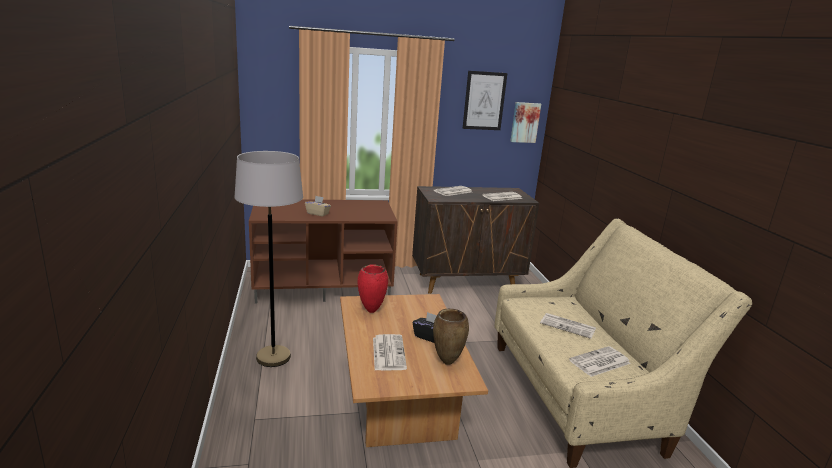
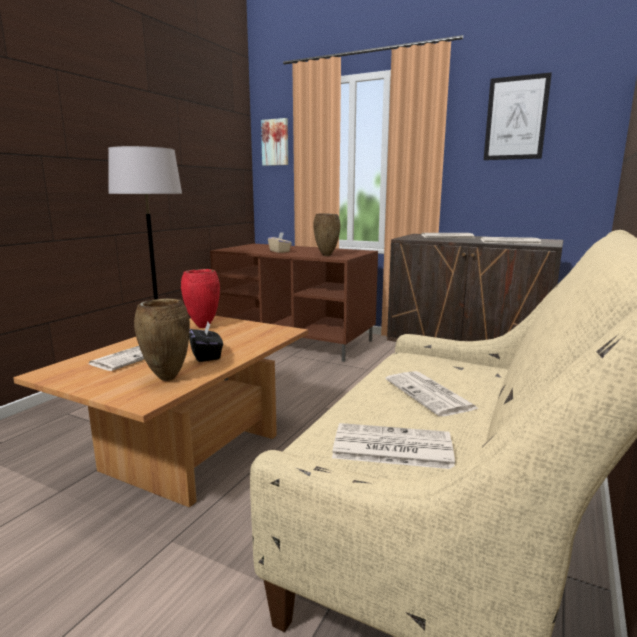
camera: 40 degrees right, 5 degrees down
picture [511,102,541,143] -> picture moved to [261,118,288,166]
none -> brown vase [313,213,340,256]

